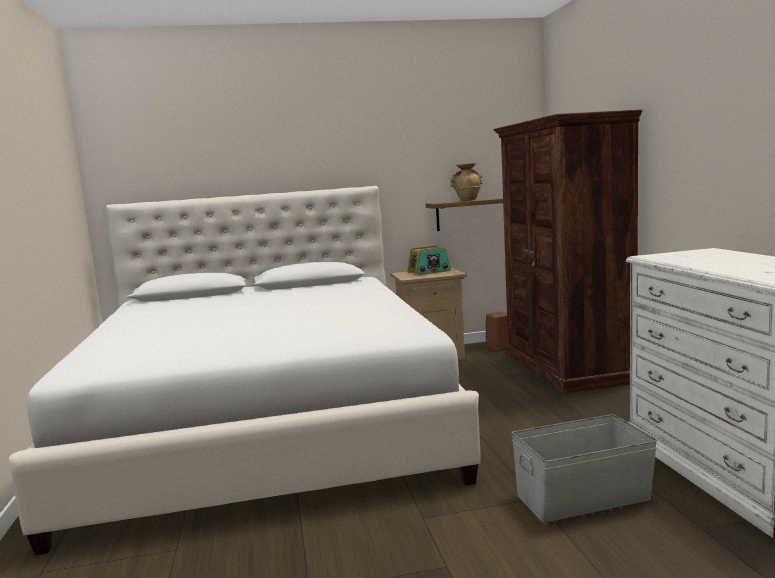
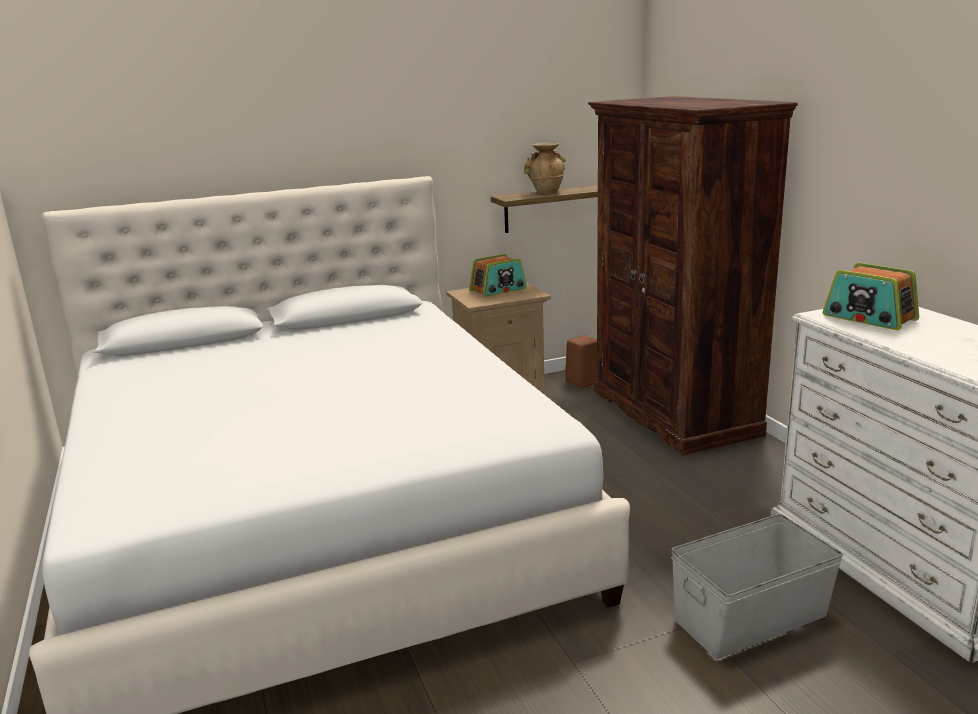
camera: 10 degrees left, 10 degrees up
none -> radio [823,263,919,330]

